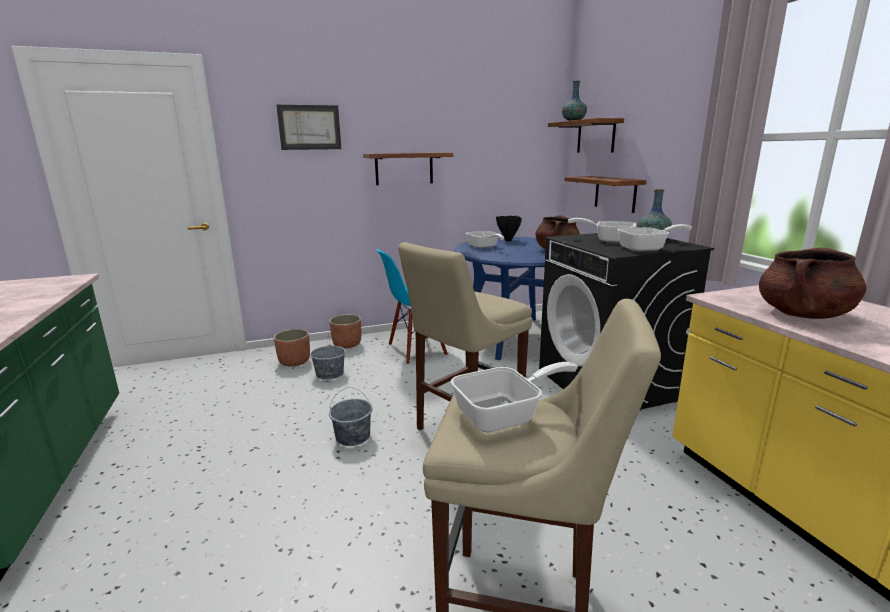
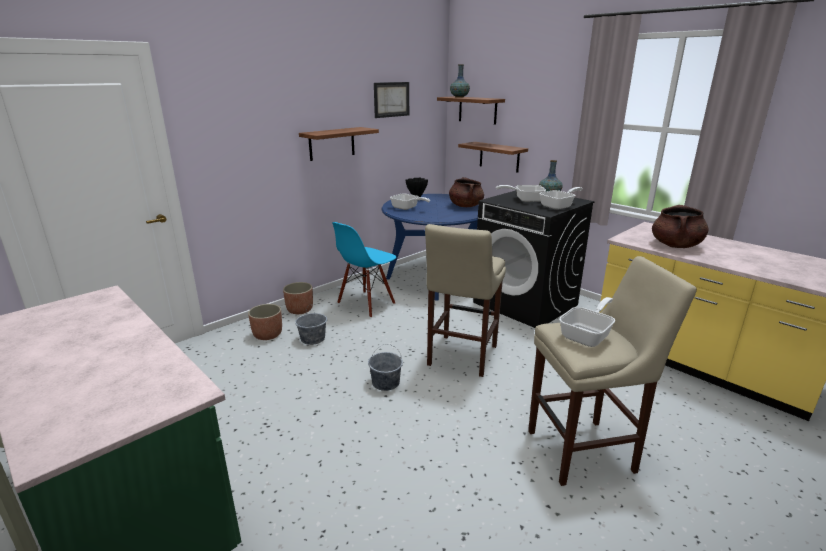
camera: 25 degrees left, 5 degrees up
picture [276,105,341,150] -> picture moved to [374,82,409,118]

